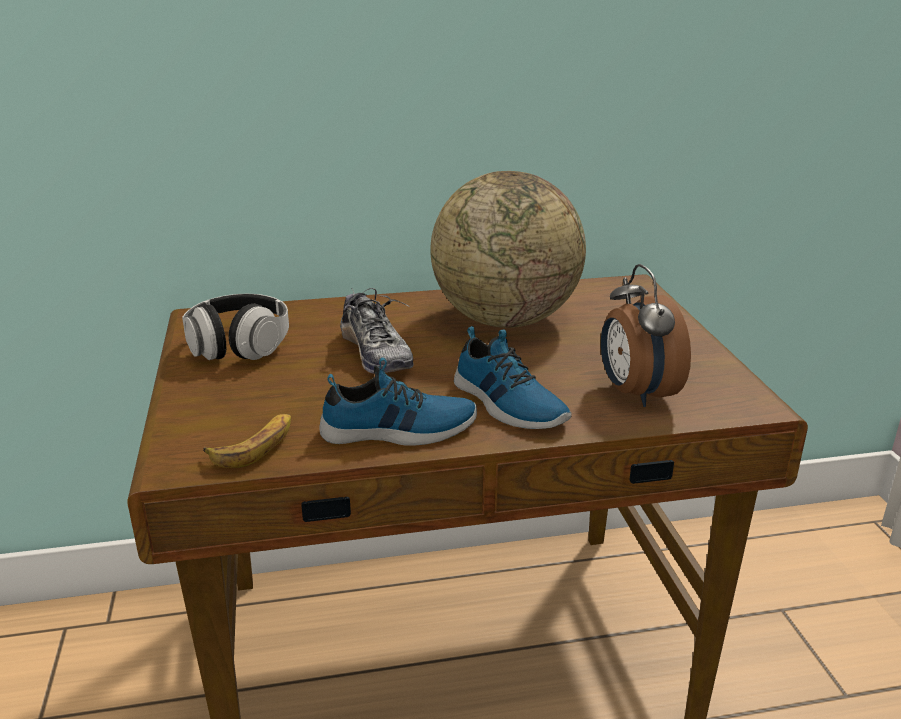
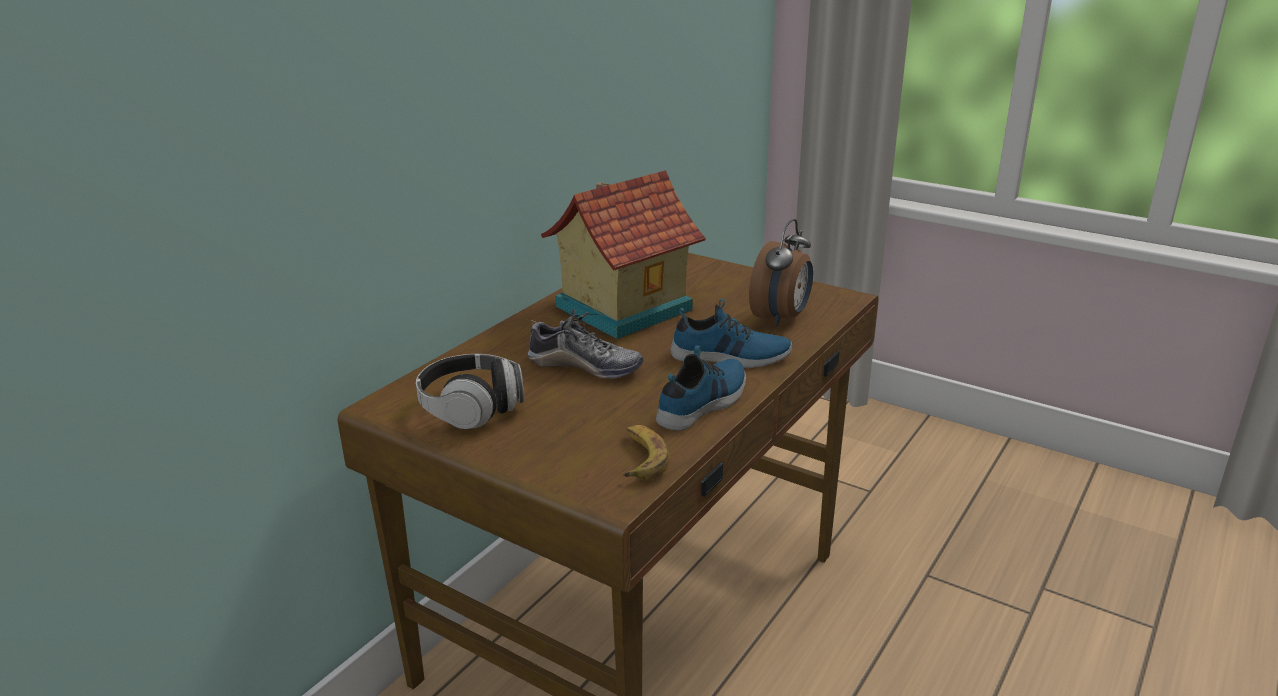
camera: 45 degrees left, 0 degrees up
globe [430,171,586,328] -> toy house [541,170,706,339]
alarm clock [601,264,691,407] -> alarm clock turned 90 degrees counterclockwise [749,219,813,327]

